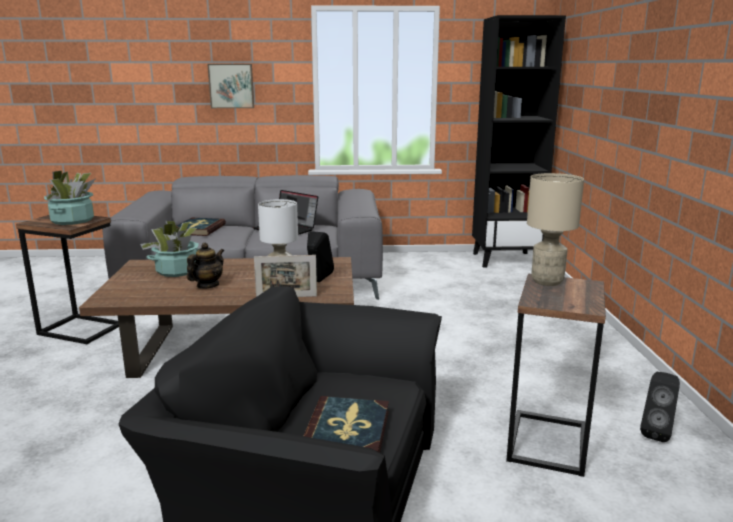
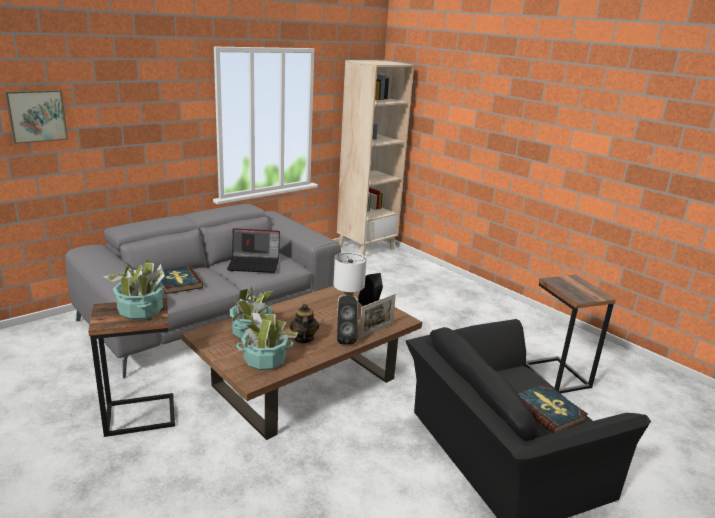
camera: 40 degrees left, 5 degrees up
picture [207,64,254,108] -> picture moved to [5,90,68,144]
black bookcase [472,15,566,268] -> beige bookcase [337,60,414,256]
beige table lamp [527,173,584,286] -> none
black speaker [640,372,680,442] -> black speaker moved to [337,296,357,344]
none -> potted plant [236,311,298,370]

